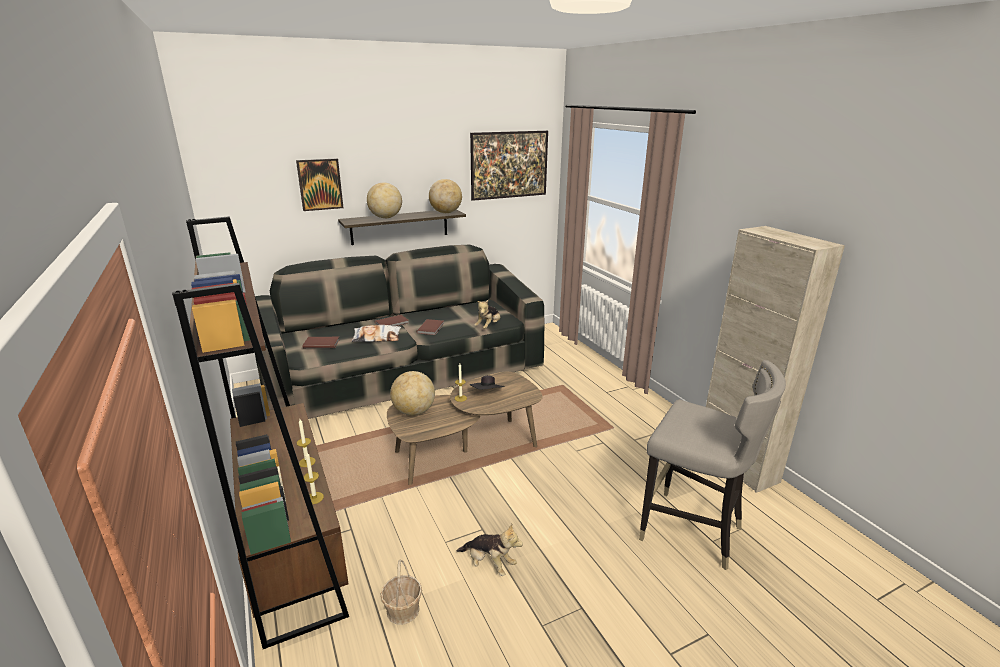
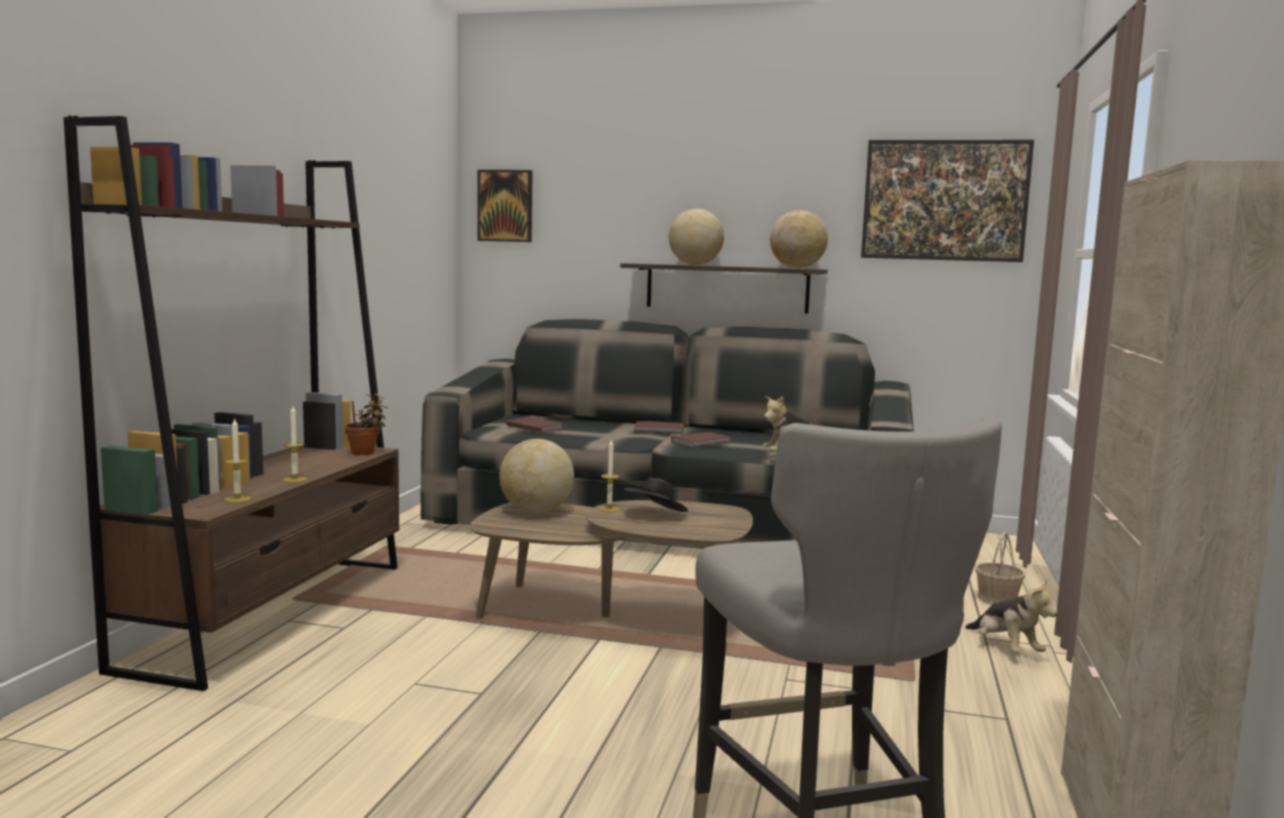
camera: 40 degrees right, 15 degrees down
picture [296,159,343,211] -> picture moved to [477,170,533,242]
pillow [352,325,401,342] -> none
basket [381,560,422,625] -> basket moved to [975,532,1025,605]
plush toy [457,524,523,576] -> plush toy moved to [965,581,1058,653]
none -> potted plant [344,393,388,455]

